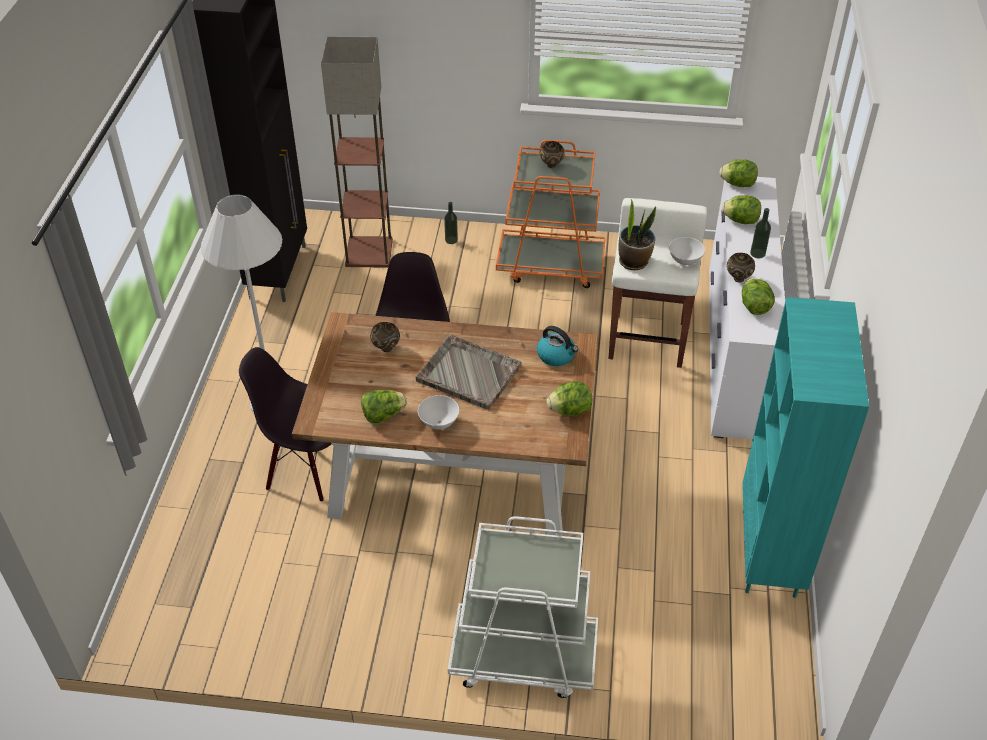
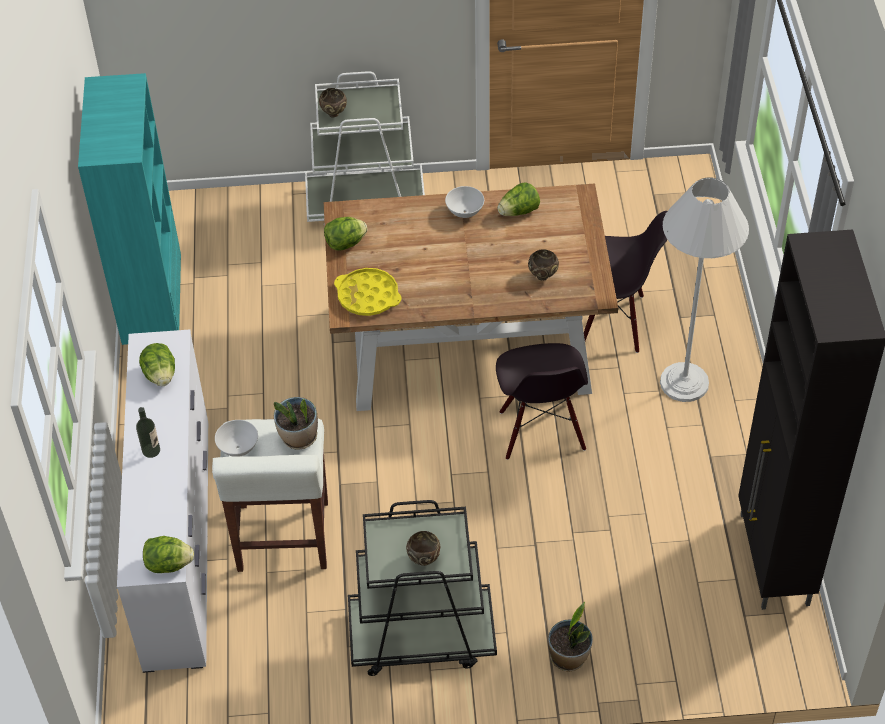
camera: 170 degrees right, 5 degrees up
floor lamp [321,37,393,268] -> none
grey tray [416,335,522,410] -> none
bottle [444,202,458,244] -> potted plant [548,602,593,672]
orange cart [496,140,606,288] -> black cart [348,500,497,676]
kettle [537,326,578,366] -> yellow tray [334,268,402,316]
lettuce [722,195,761,224] -> none
brown bowl [727,253,755,283] -> brown bowl moved to [319,88,347,118]

